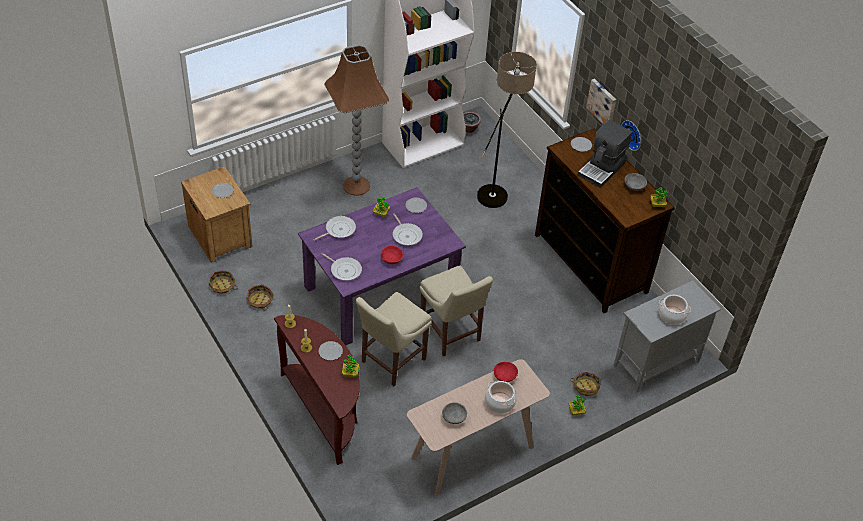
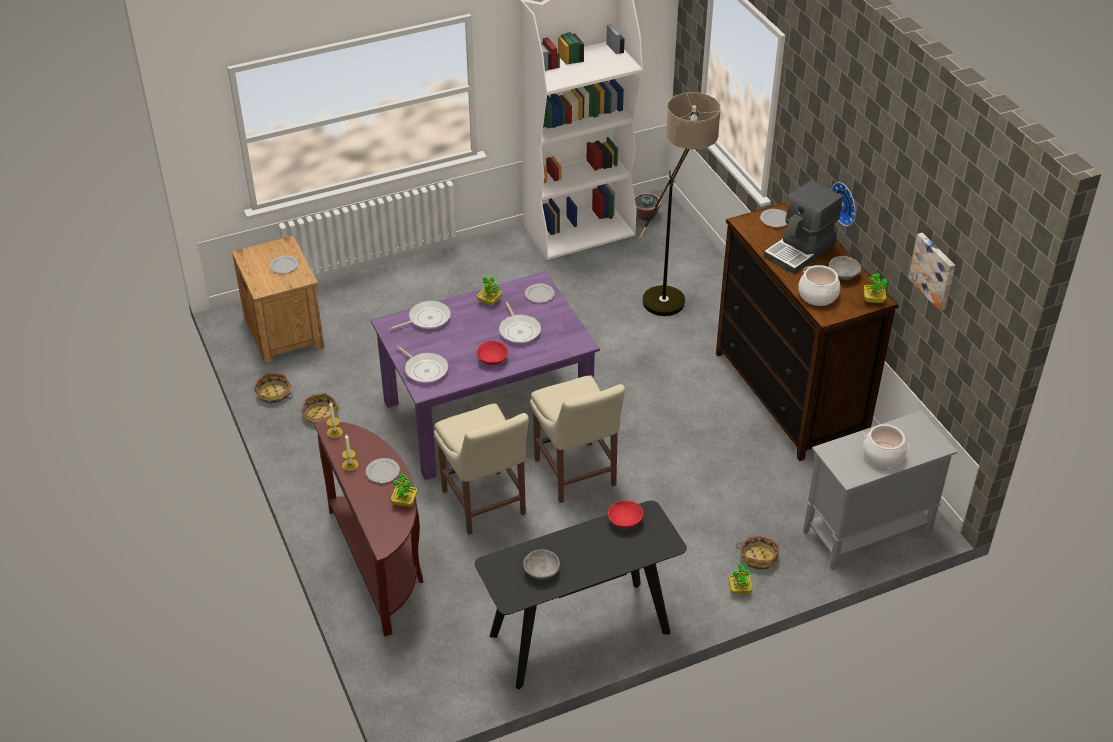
camera: 10 degrees right, 5 degrees down
brown floor lamp [324,45,389,196] -> none
beige chair [356,292,431,386] -> beige chair turned 75 degrees counterclockwise [434,403,529,535]
beige console table [407,359,550,496] -> black console table [475,500,687,690]
cooking pot [485,381,517,413] -> cooking pot moved to [798,265,840,306]
picture [586,79,616,125] -> picture moved to [908,233,955,311]

